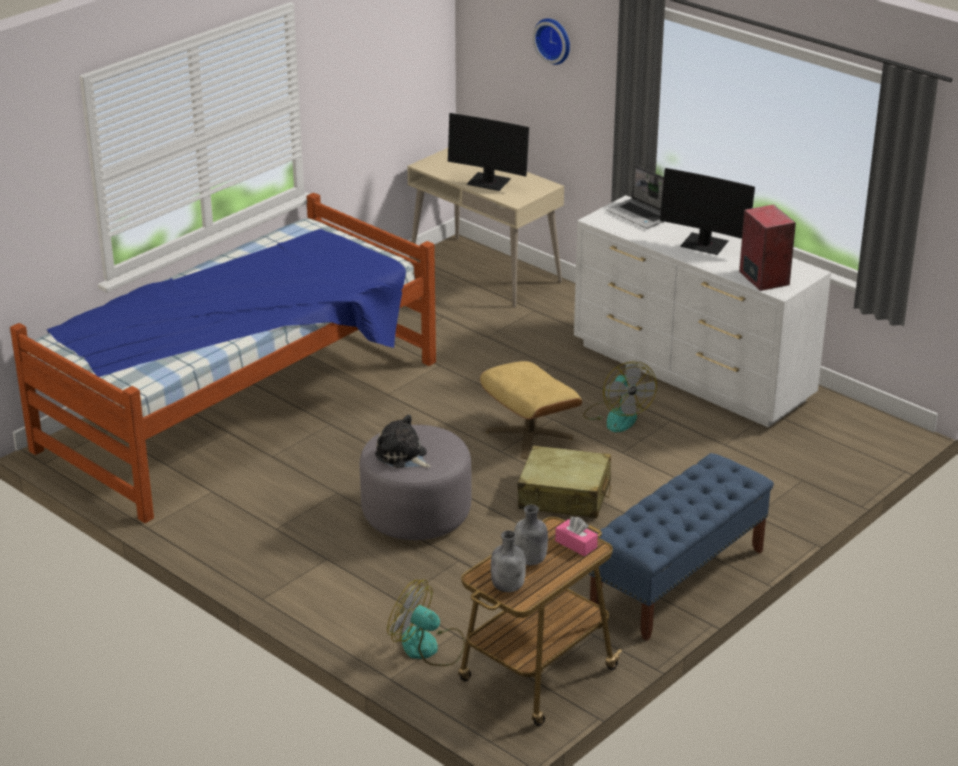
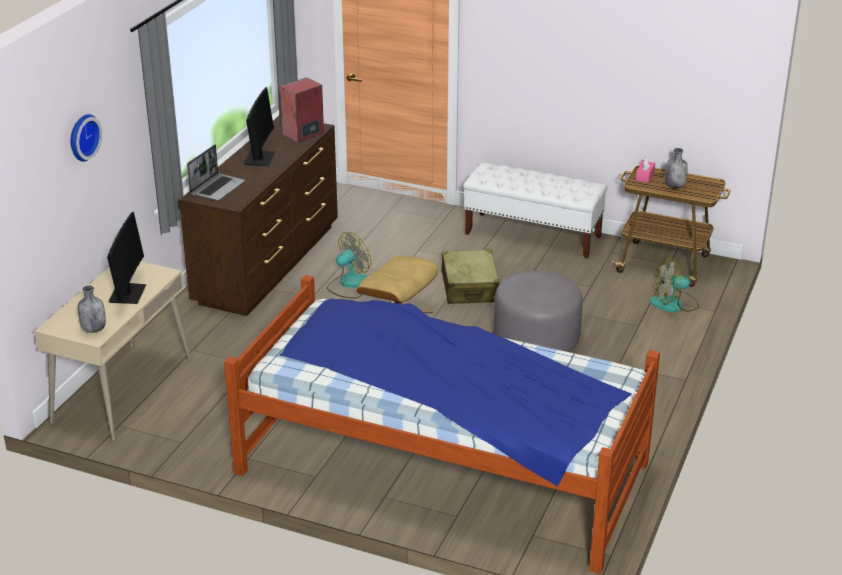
camera: 110 degrees left, 0 degrees up
plush toy [375,414,431,468] -> none
fan [387,580,465,666] -> fan turned 75 degrees clockwise [650,257,699,313]
grey bottle [491,531,526,592] -> grey bottle moved to [78,286,106,333]
white dresser [574,195,831,427] -> brown dresser [179,115,338,316]
blue bench [589,453,774,641] -> white bench [463,162,607,259]

